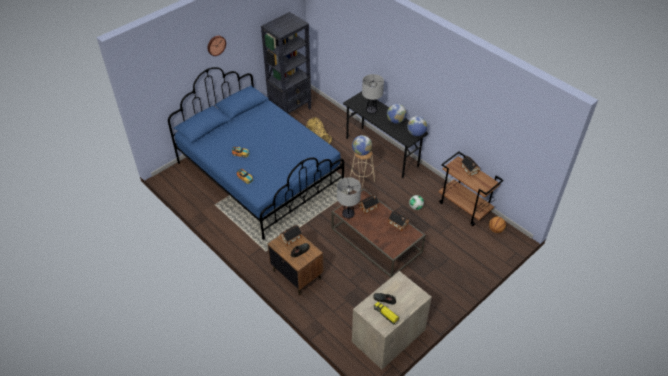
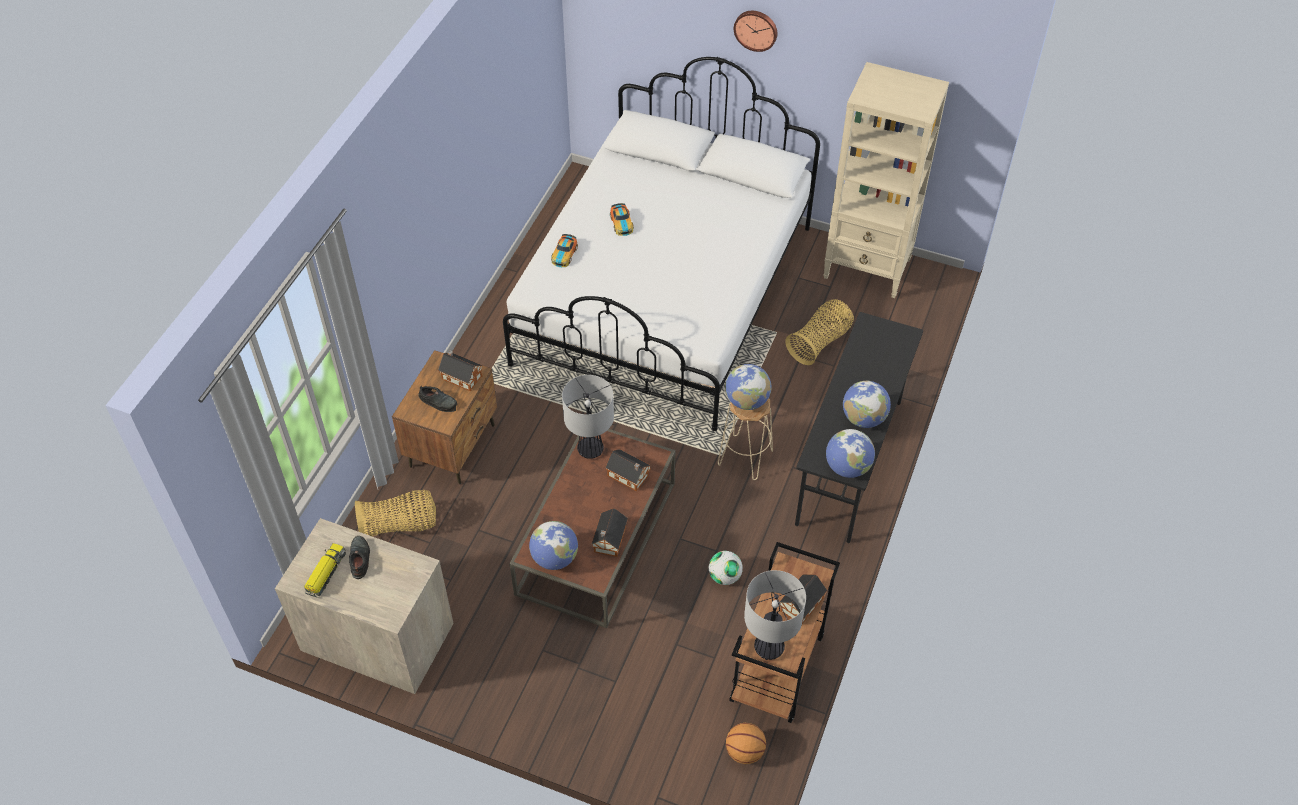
camera: 65 degrees right, 5 degrees up
blue bed [168,67,344,240] -> white bed [503,57,820,431]
black bookcase [261,12,311,114] -> beige bookcase [824,62,949,298]
table lamp [362,74,384,114] -> table lamp moved to [744,570,806,660]
none -> basket [355,490,436,537]
none -> globe [529,521,578,570]

